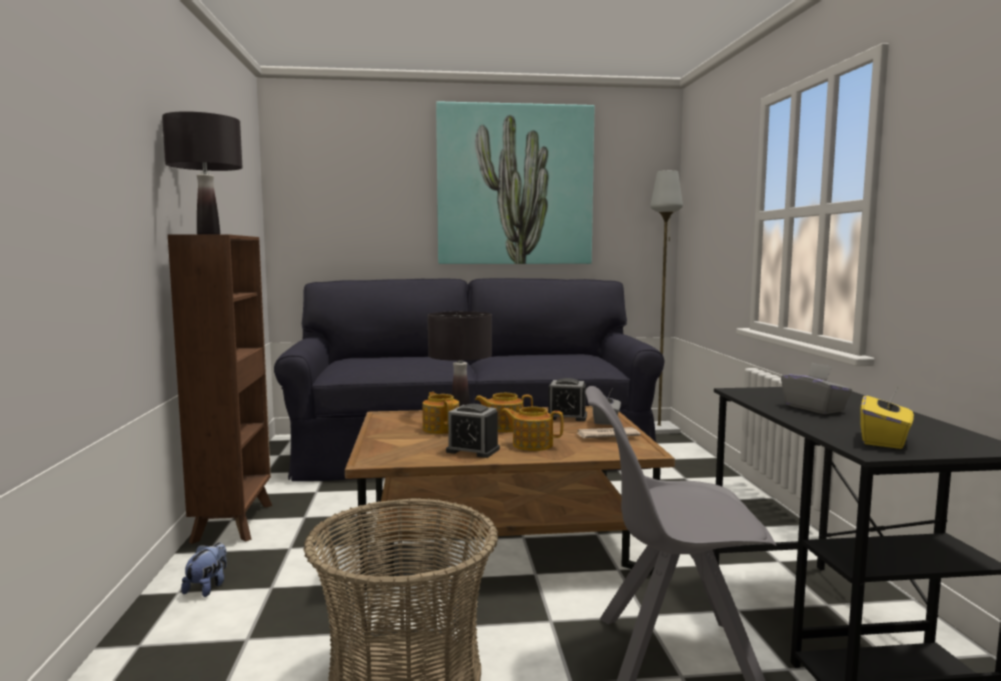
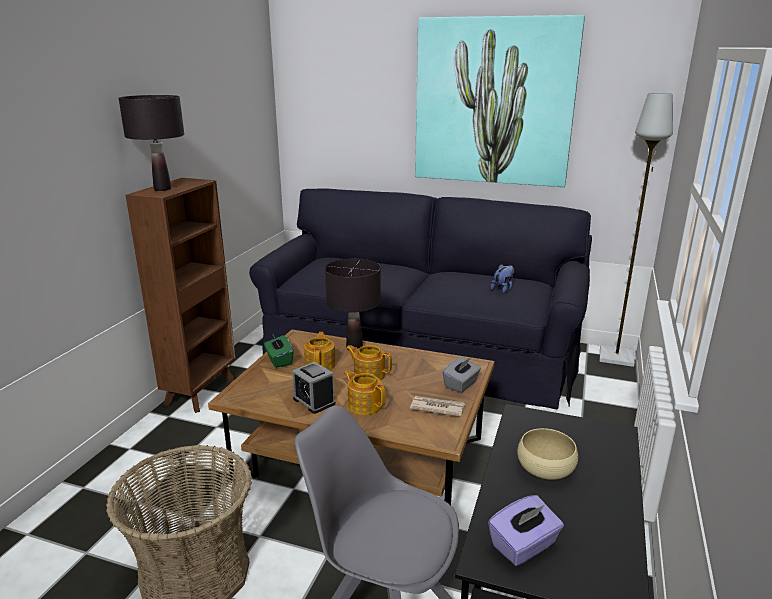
camera: 25 degrees right, 15 degrees up
plush toy [181,543,227,597] -> plush toy moved to [490,264,514,293]
alarm clock [548,378,587,421] -> none
grey tissue box [781,363,852,414] -> beige bowl [517,428,578,480]
yellow tissue box [860,389,914,449] -> purple tissue box [488,495,564,566]
none -> green tissue box [264,335,294,368]

